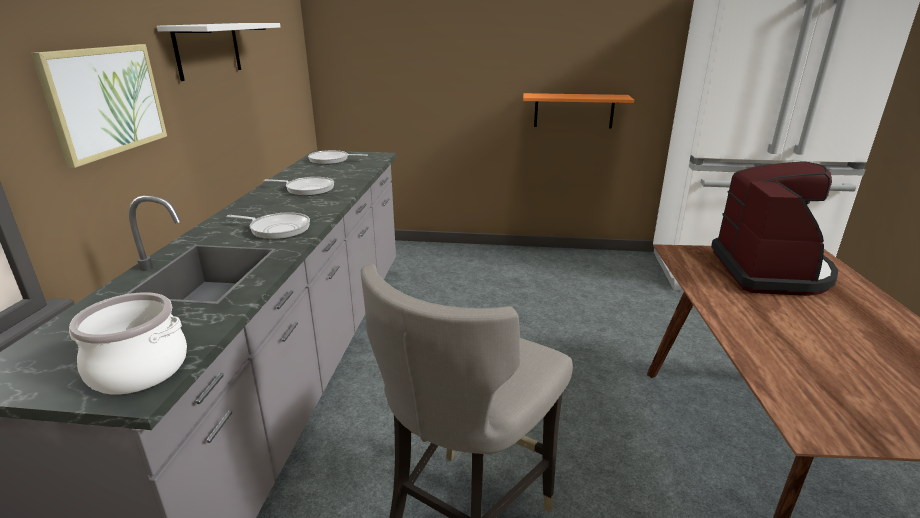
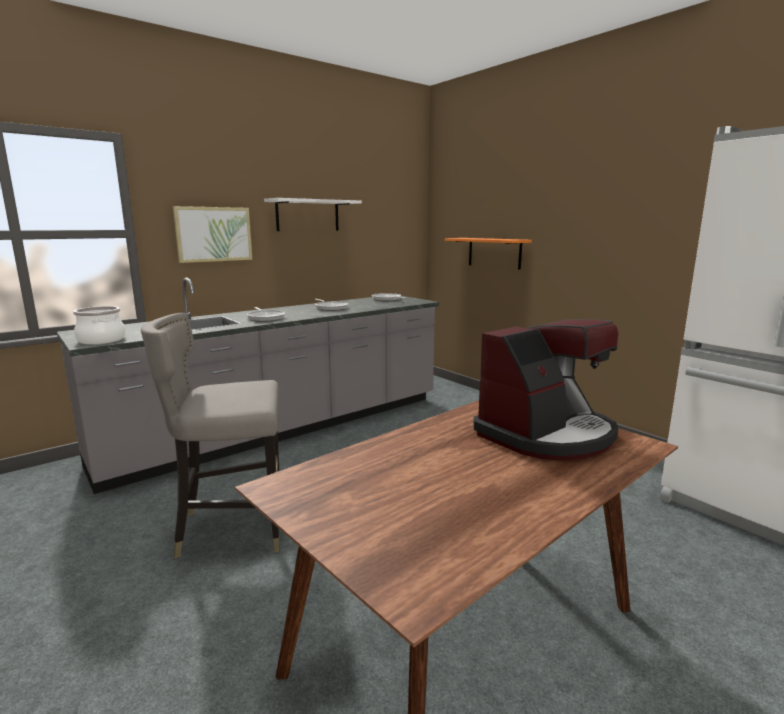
camera: 45 degrees right, 10 degrees down
orange shelf [523,93,634,129] -> orange shelf moved to [445,238,532,269]

